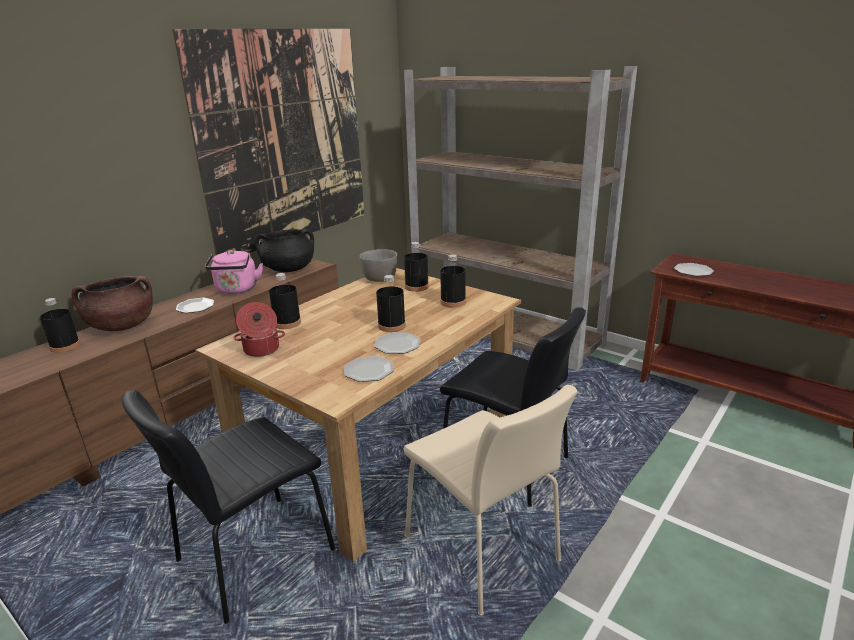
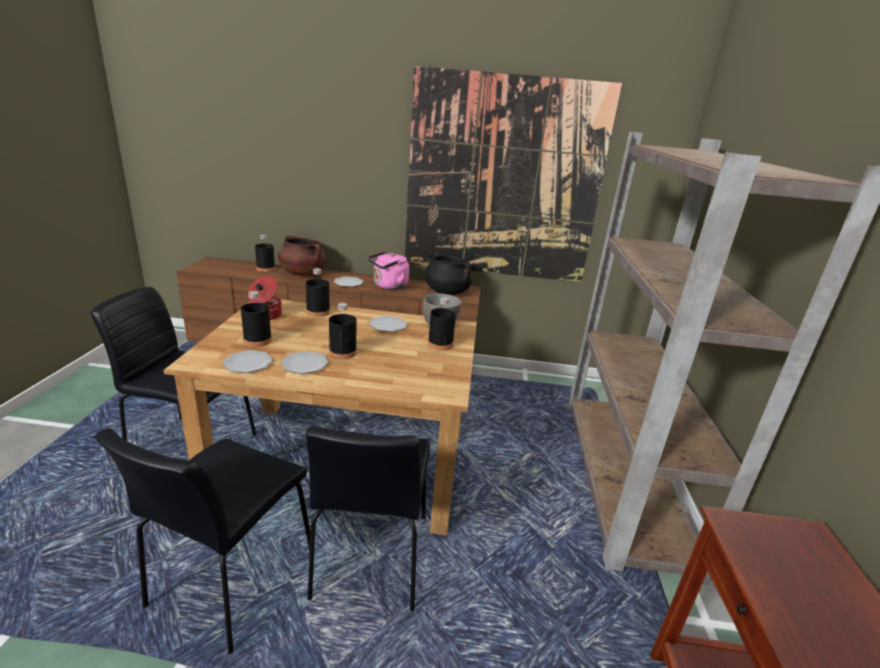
camera: 55 degrees right, 0 degrees up
beige chair [404,385,578,616] -> black chair [94,428,310,654]
black bottle [440,254,466,308] -> black bottle moved to [241,291,272,347]
plate [674,263,714,276] -> plate moved to [369,316,407,332]

